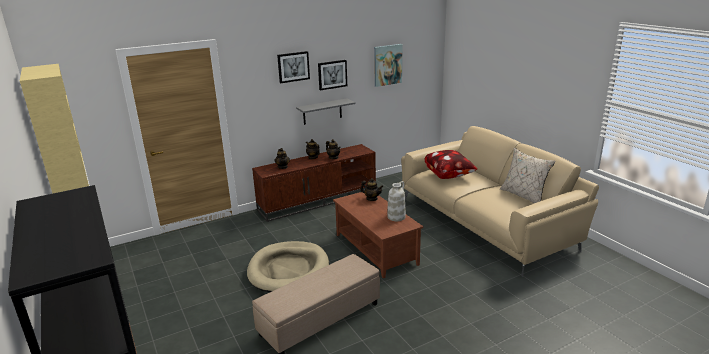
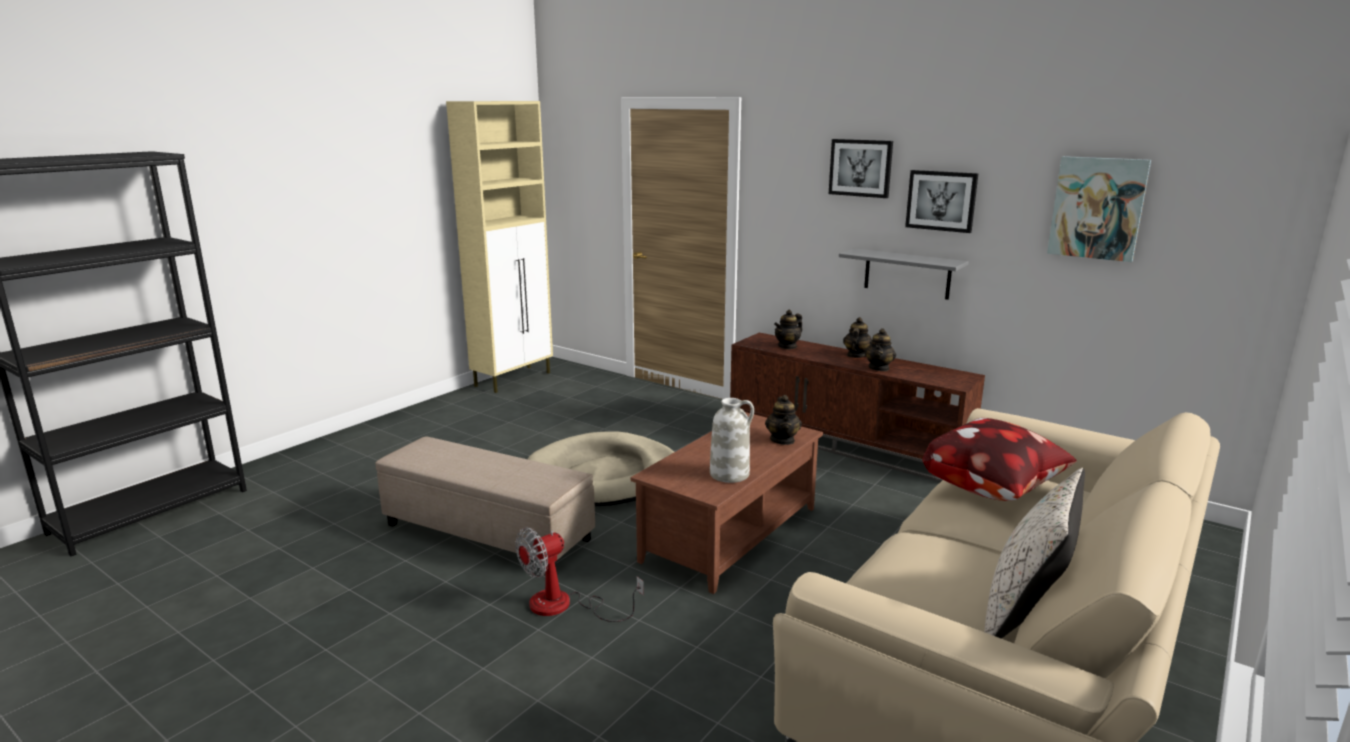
camera: 65 degrees right, 5 degrees down
none -> fan [516,527,644,622]

